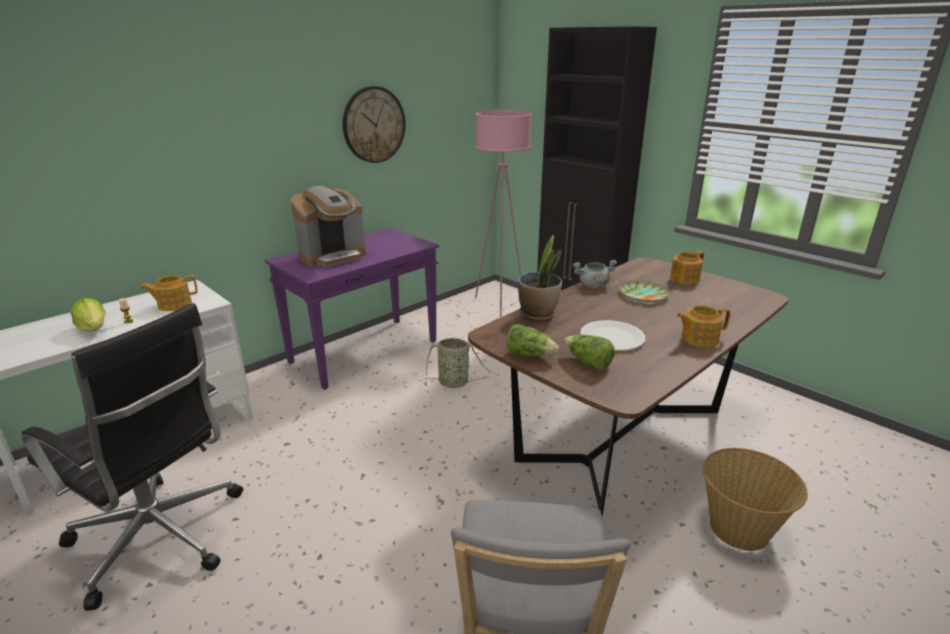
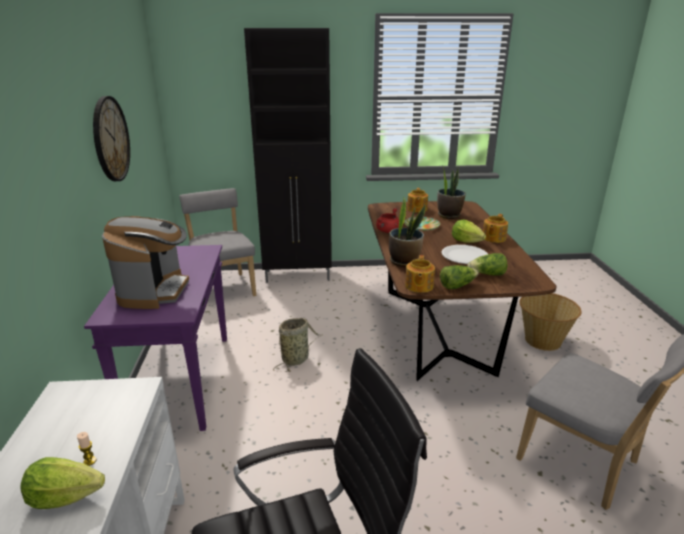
camera: 50 degrees left, 0 degrees up
teapot [140,275,198,311] -> teapot moved to [405,255,435,293]
pink floor lamp [475,110,532,317] -> grey chair [179,188,256,306]
grey cooking pot [572,260,617,288] -> red cooking pot [376,208,399,233]
none -> potted plant [437,167,466,219]
none -> lettuce [452,220,486,243]

